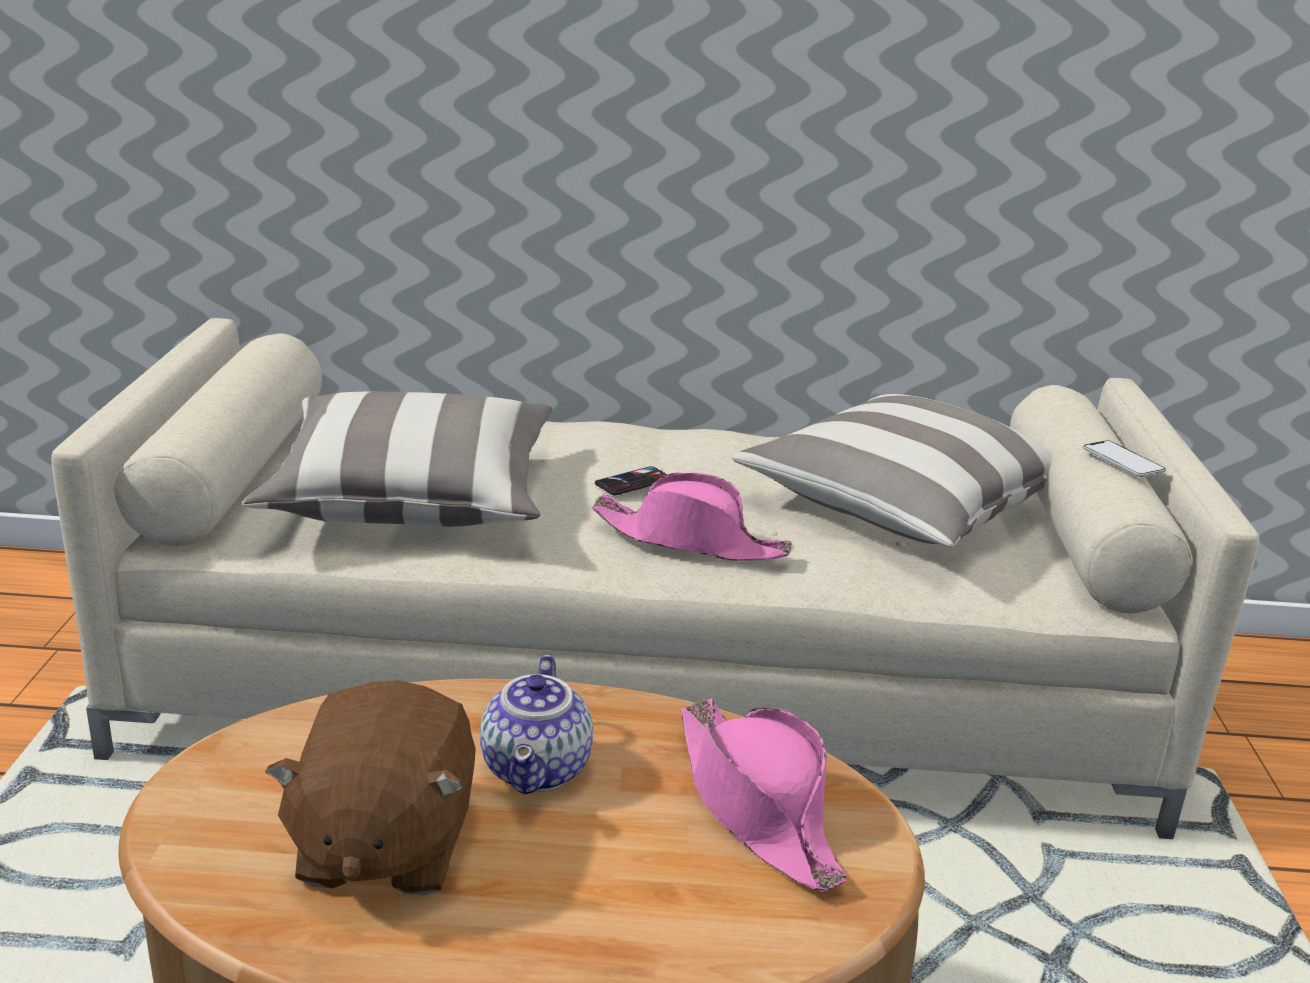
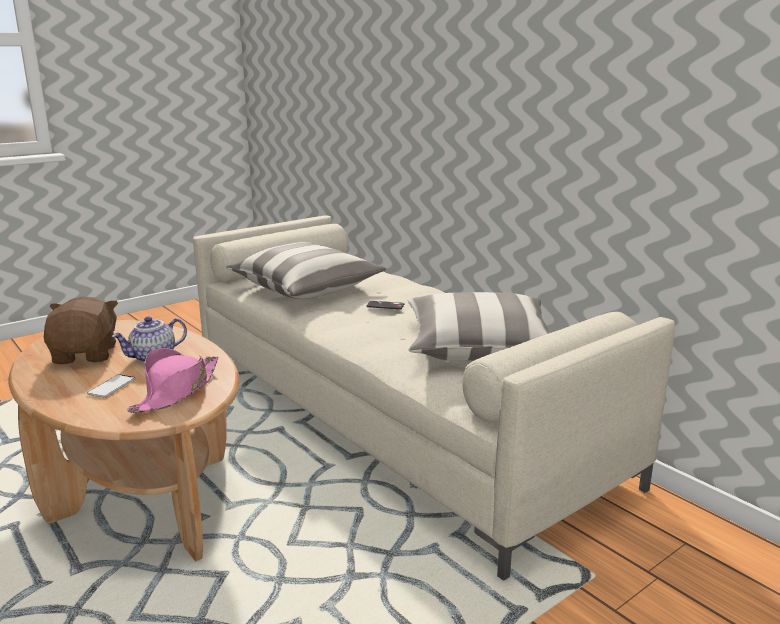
camera: 50 degrees right, 5 degrees down
brown plush toy [265,680,476,895] -> brown plush toy turned 120 degrees clockwise [44,297,118,364]
pink hat [592,472,792,561] -> none
phone [1083,440,1166,477] -> phone moved to [87,374,136,398]

